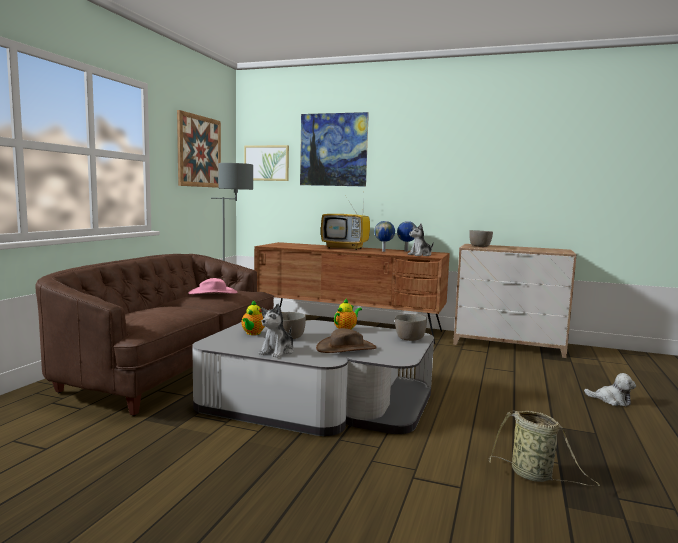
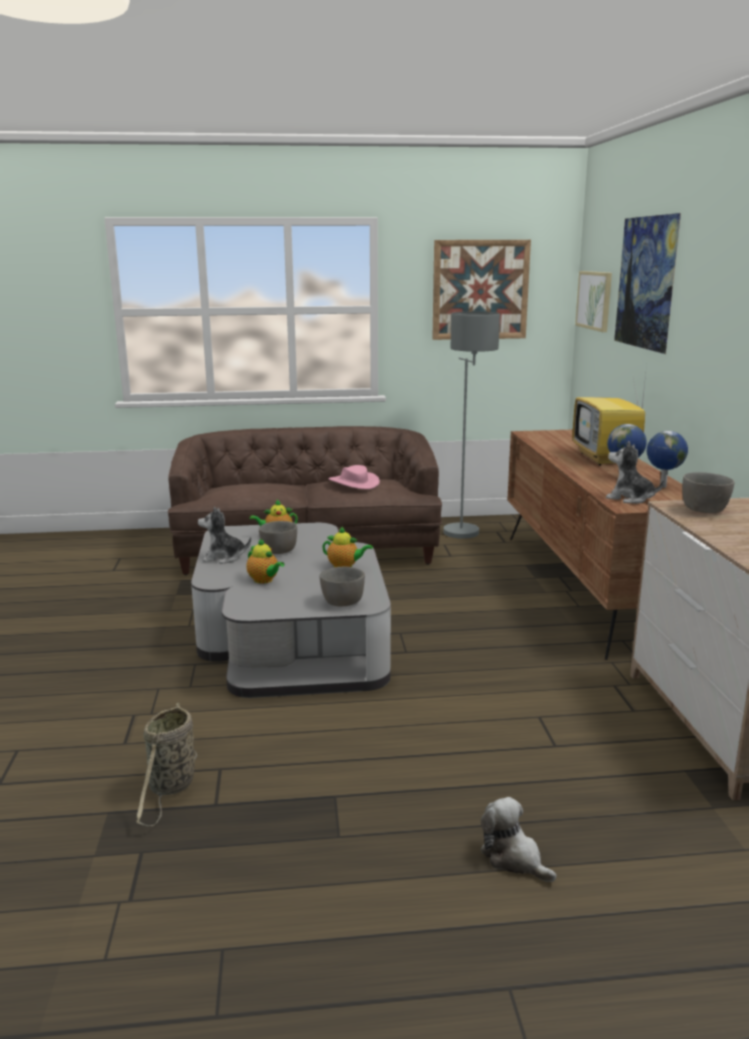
camera: 65 degrees right, 10 degrees up
brown hat [316,328,377,353] -> teapot [246,538,285,584]
plush toy [584,373,636,406] -> plush toy turned 135 degrees clockwise [481,797,556,882]

